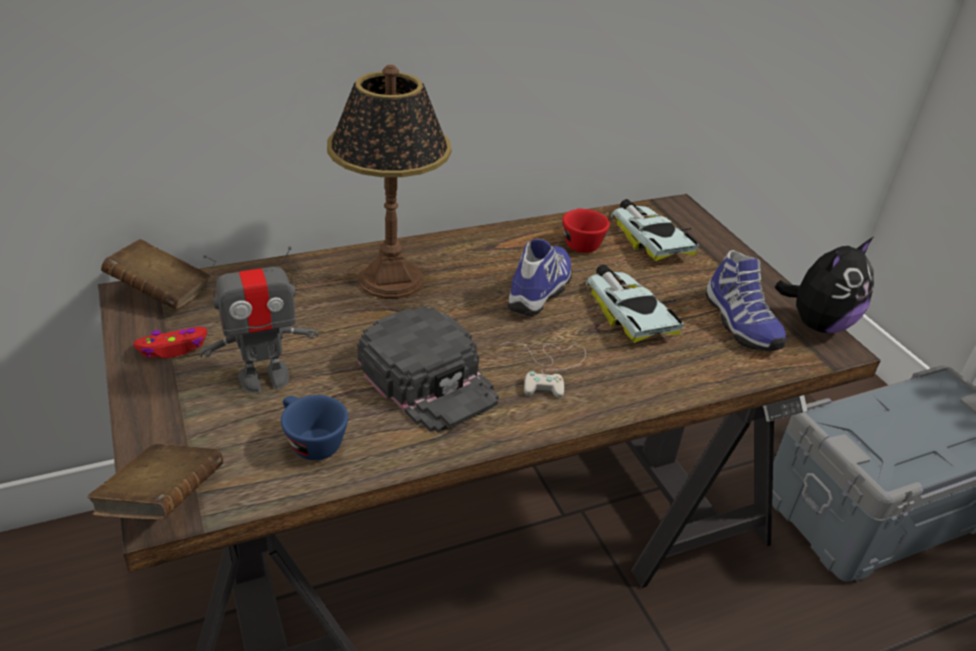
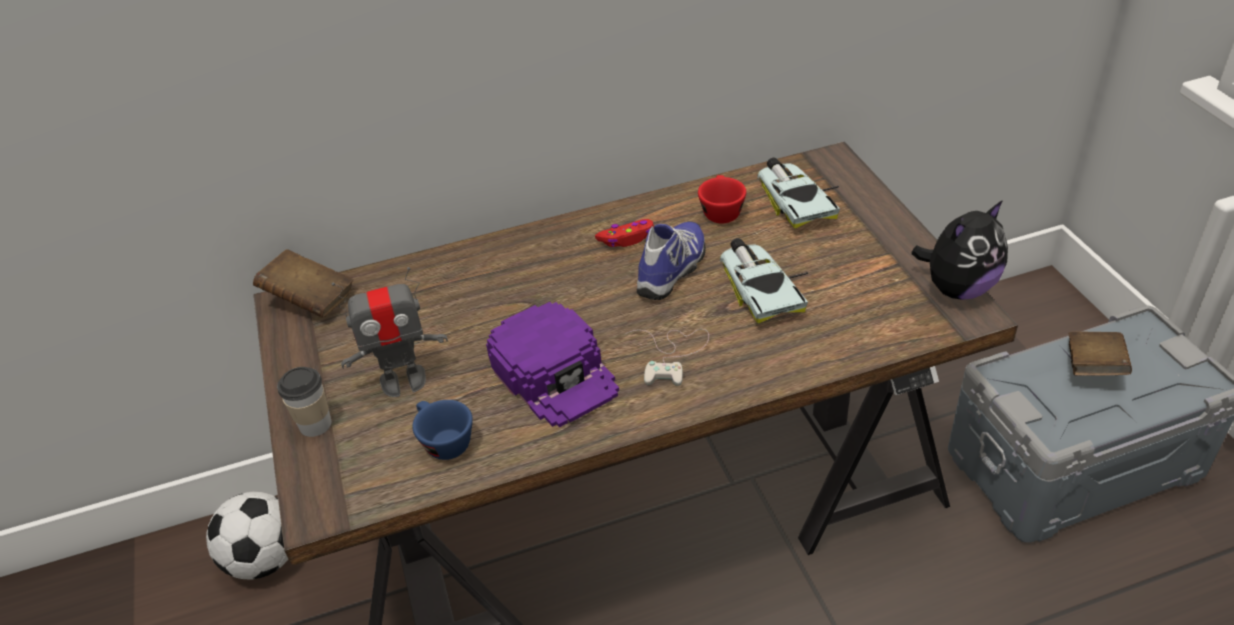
camera: 10 degrees right, 5 degrees up
brown book [87,444,223,520] -> brown book moved to [1069,331,1132,376]
red game controller [133,327,207,358] -> red game controller moved to [595,219,654,247]
table lamp [327,65,452,299] -> none
black cap [357,306,499,433] -> purple cap [486,302,619,428]
shoe [706,250,786,351] -> none
none -> football [206,492,288,579]
none -> cup [277,367,332,437]

